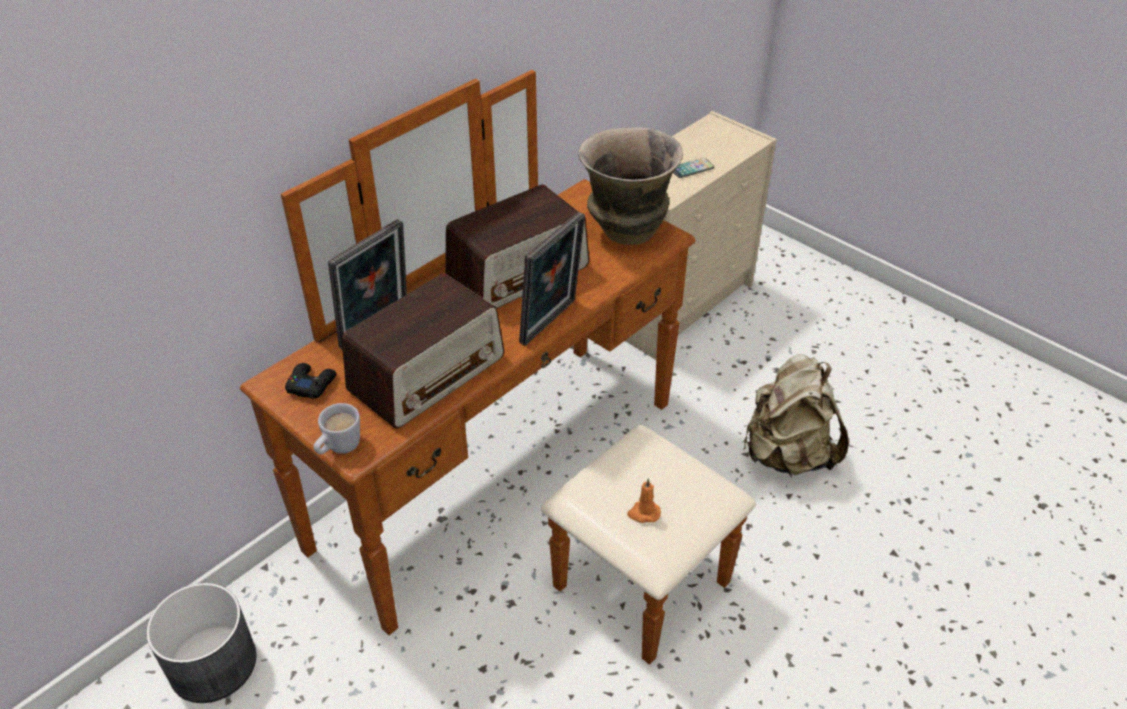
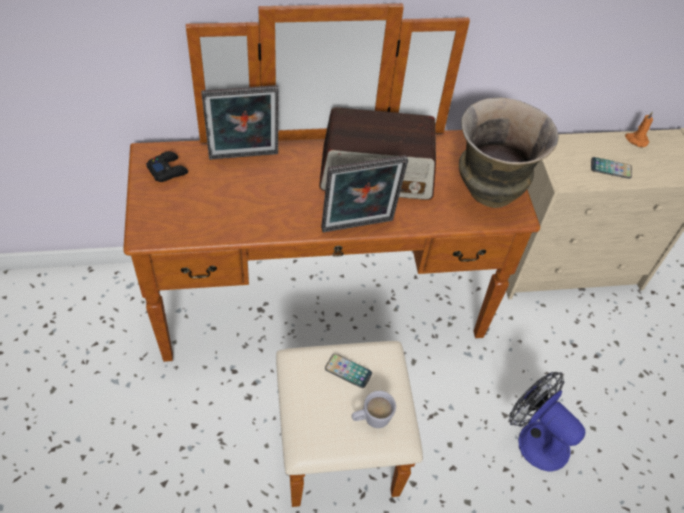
camera: 35 degrees right, 10 degrees up
grey planter [146,583,256,703] -> none
white mug [314,403,360,454] -> white mug moved to [352,391,396,428]
radio [342,273,504,429] -> none
orange candle [627,478,661,523] -> orange candle moved to [625,111,653,147]
beige backpack [743,354,849,475] -> fan [509,372,585,472]
none -> phone [325,354,372,388]

